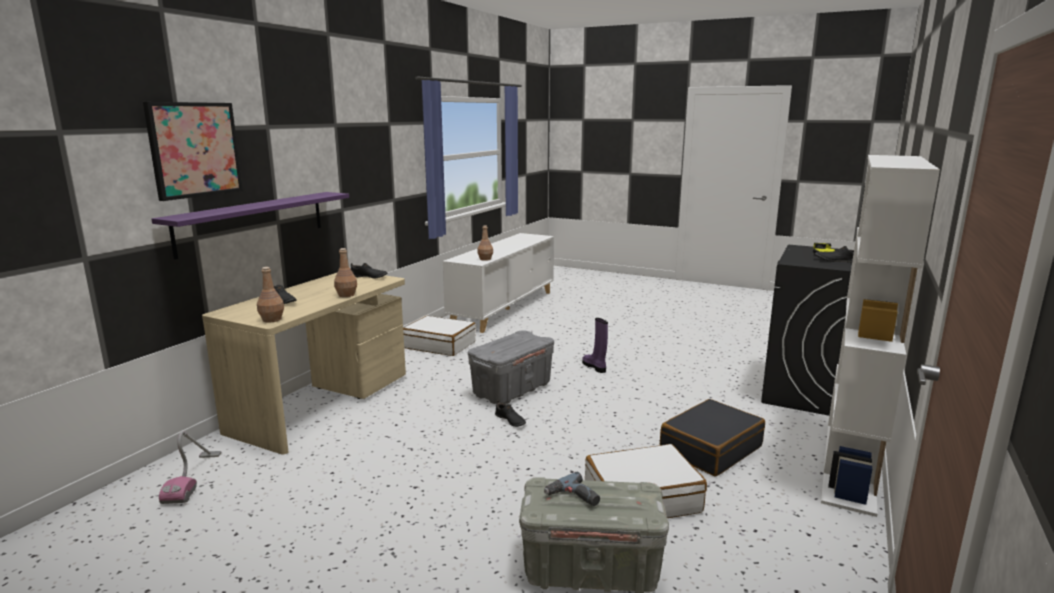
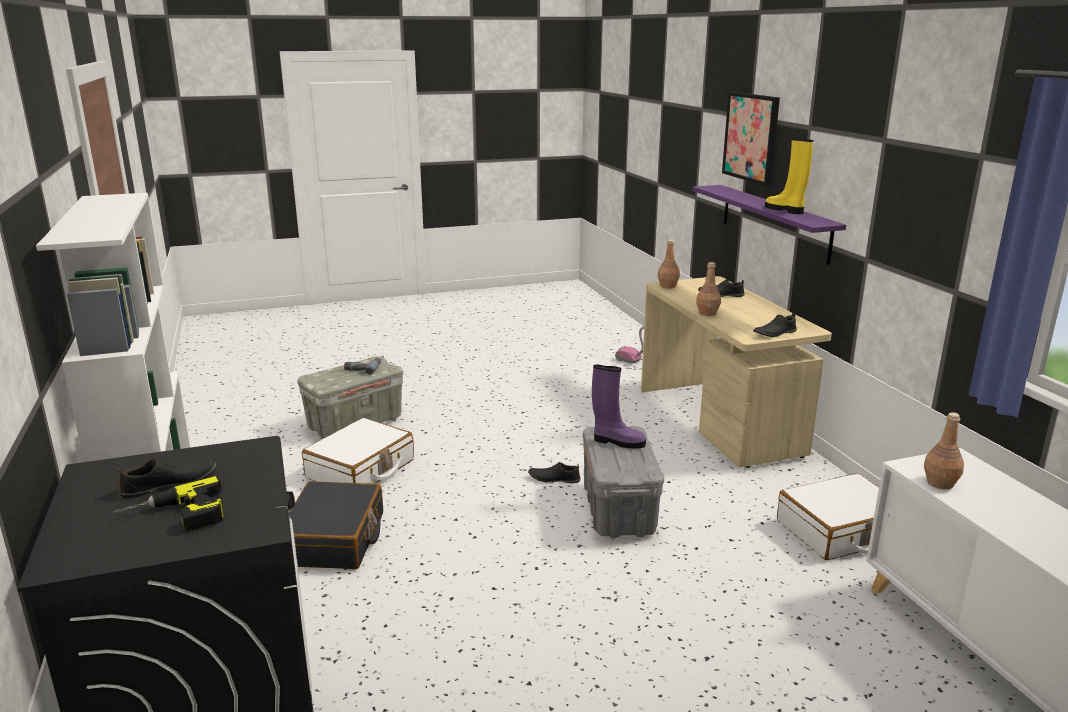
camera: 135 degrees right, 5 degrees up
purple boot [582,318,608,373] -> purple boot moved to [592,365,646,448]
none -> yellow boot [765,138,813,214]

